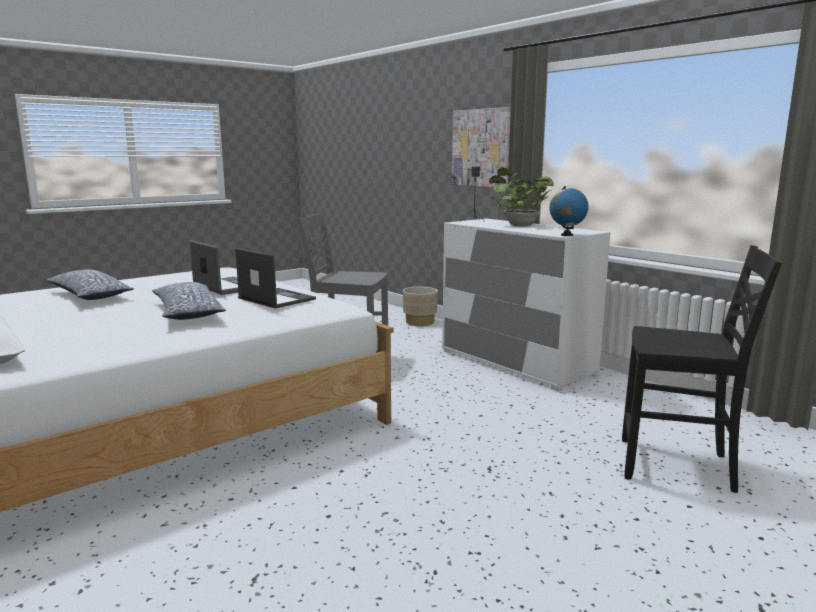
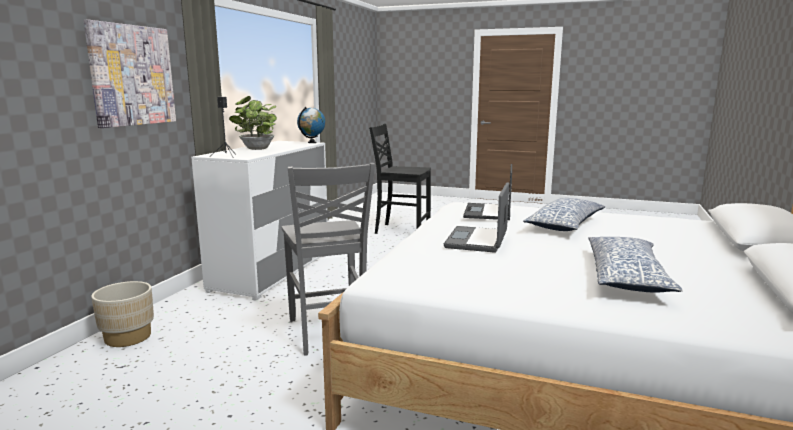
camera: 120 degrees left, 0 degrees up
black chair [622,245,782,493] -> black chair turned 60 degrees counterclockwise [369,124,431,234]

